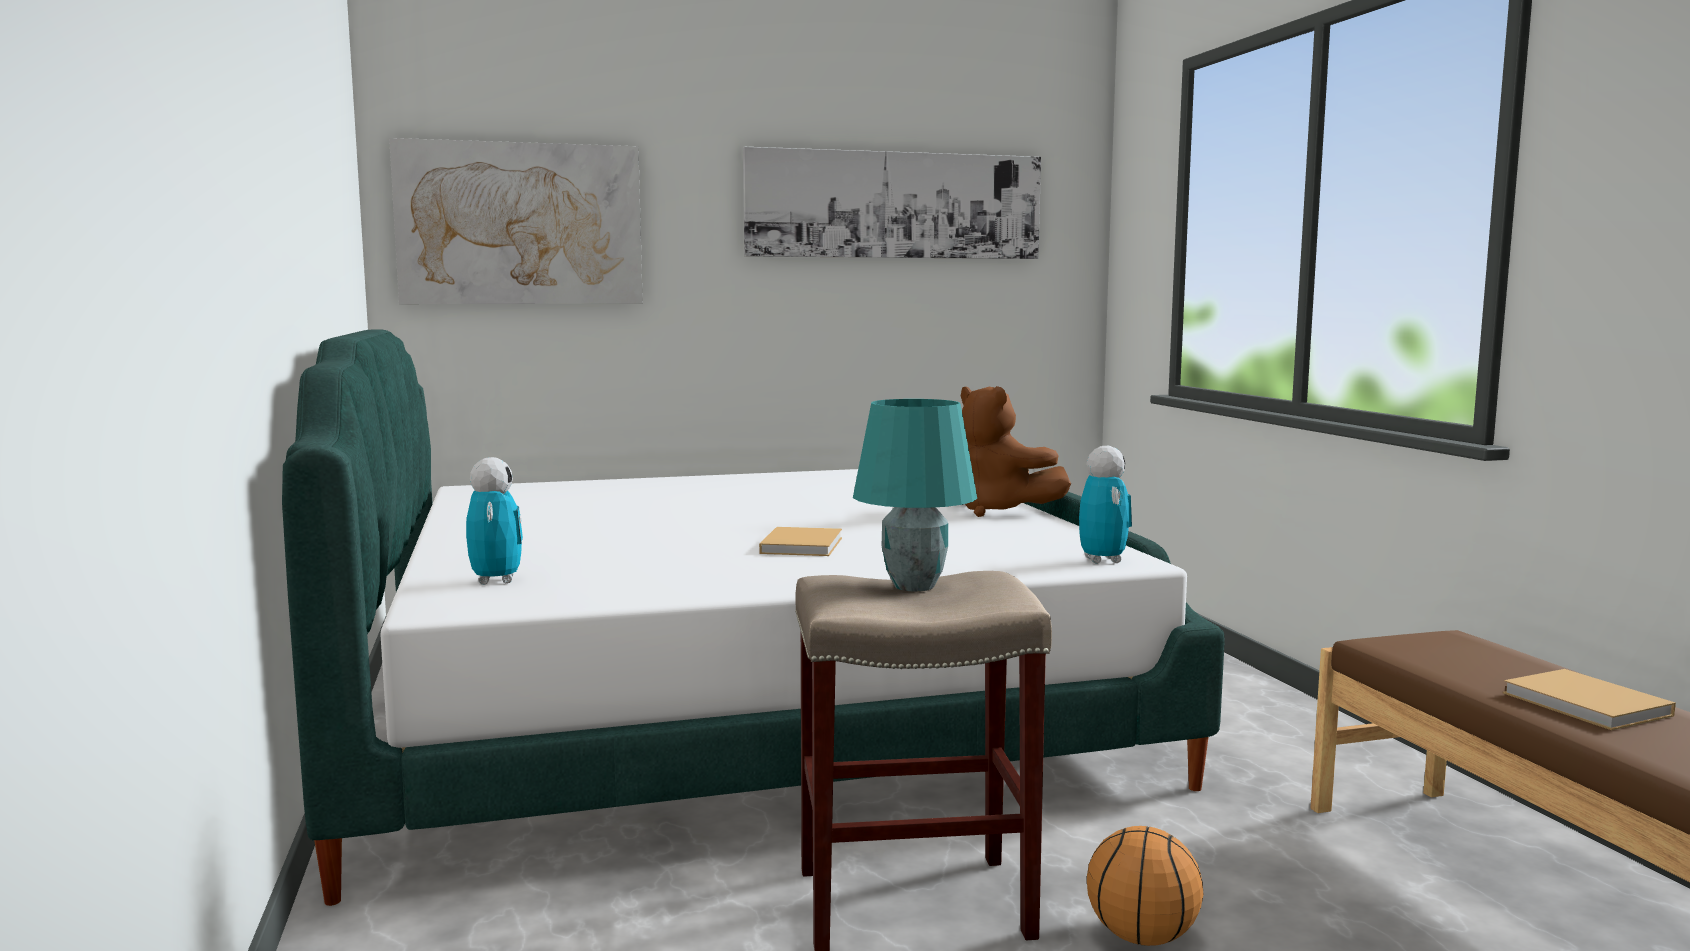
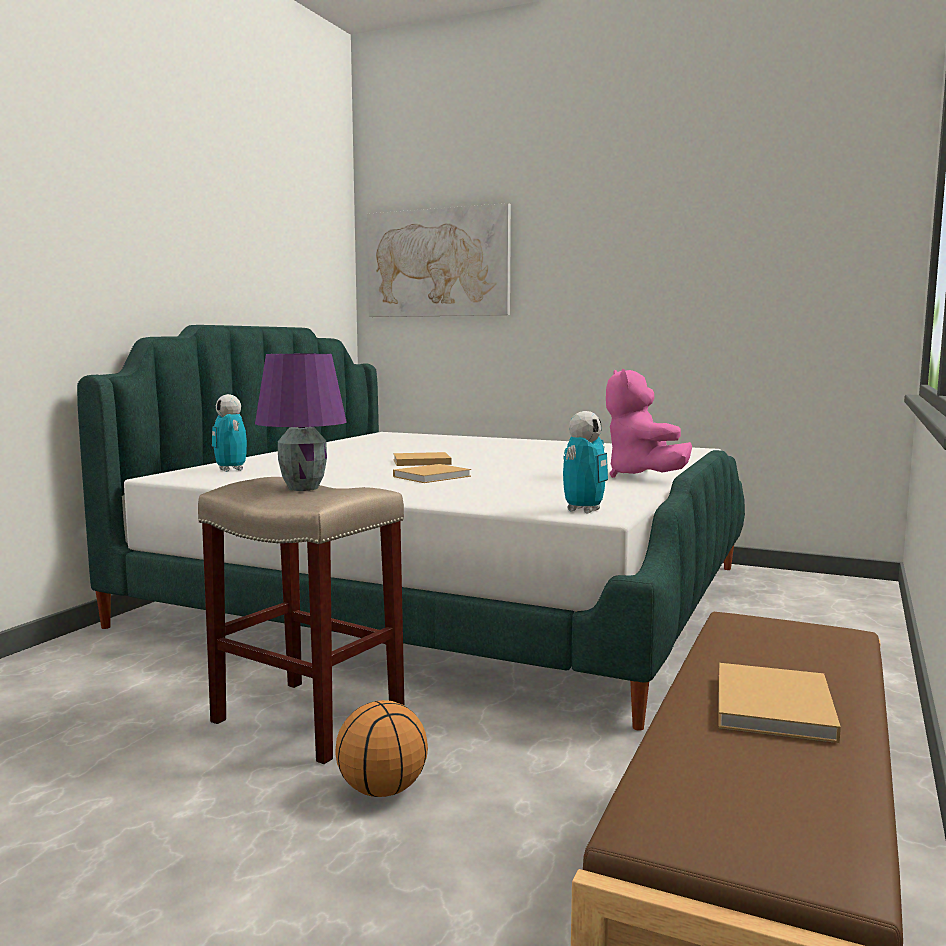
camera: 40 degrees right, 0 degrees up
toy robot [466,457,523,585] -> toy robot turned 120 degrees clockwise [212,394,247,472]
picture [743,147,1041,259] -> none
turquoise table lamp [853,399,977,592] -> purple table lamp [255,354,347,491]
brown plush toy [961,386,1071,517] -> pink plush toy [606,369,692,478]
none -> beige book [393,452,452,466]

